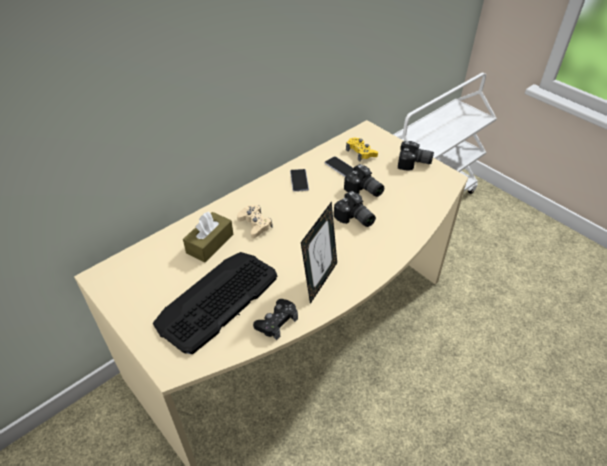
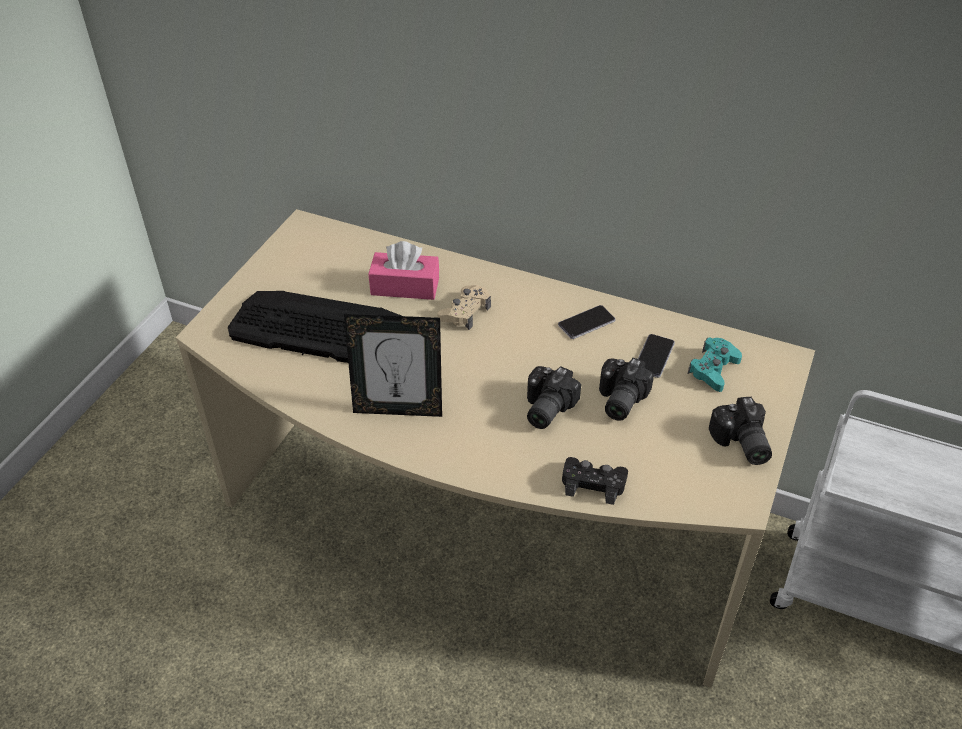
camera: 65 degrees right, 0 degrees up
brown tissue box [183,212,233,263] -> pink tissue box [368,241,439,300]
black game controller [253,299,298,340] -> black game controller moved to [562,457,628,505]
yellow game controller [346,137,378,161] -> turquoise game controller [688,337,742,392]

